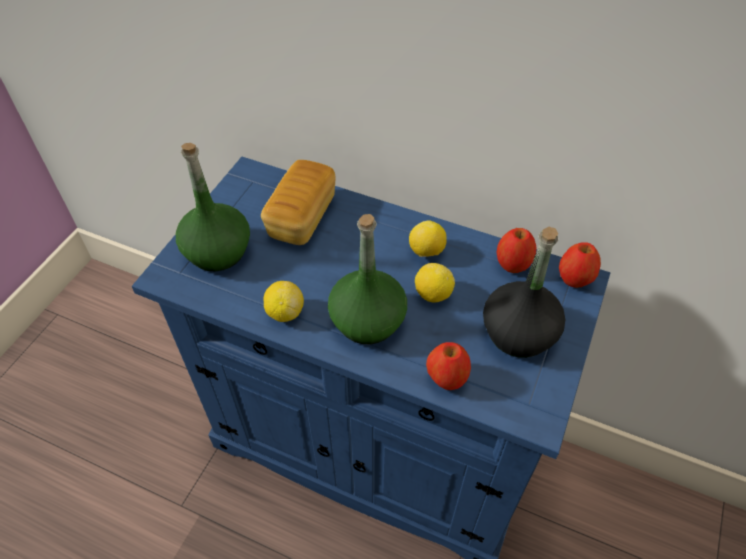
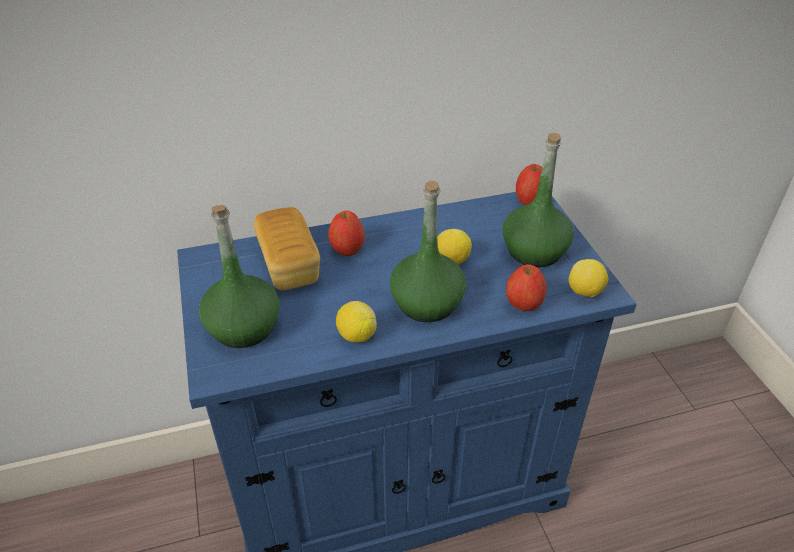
camera: 40 degrees left, 10 degrees down
lemon [409,221,447,257] -> lemon moved to [569,259,608,297]
black bottle [483,227,565,358] -> green bottle [503,132,574,267]
apple [496,228,537,273] -> apple moved to [328,210,365,256]

